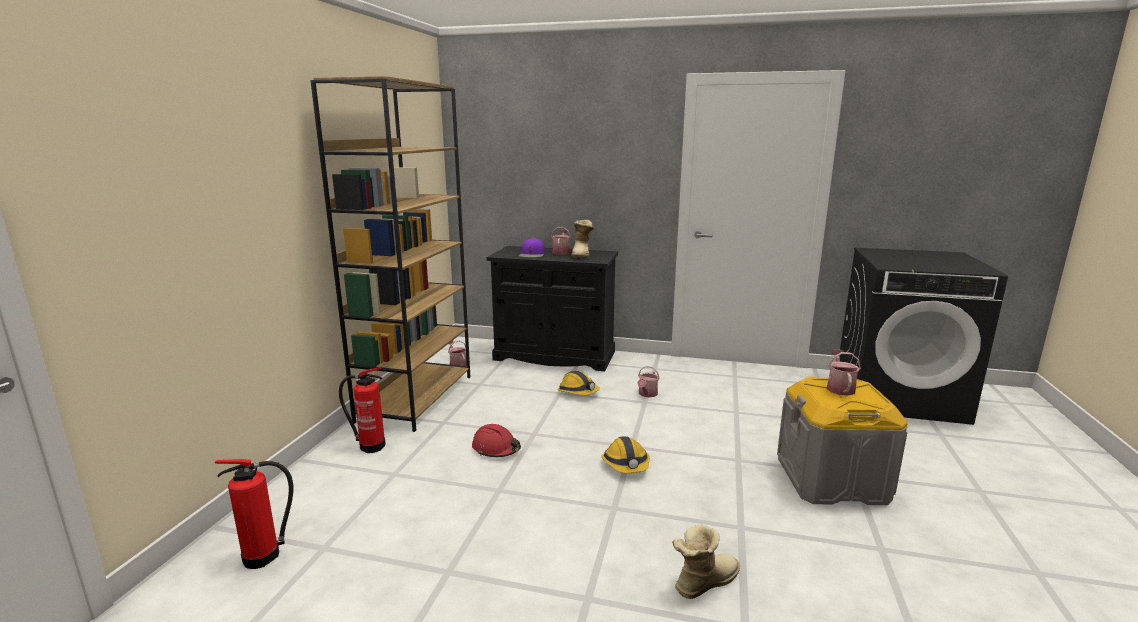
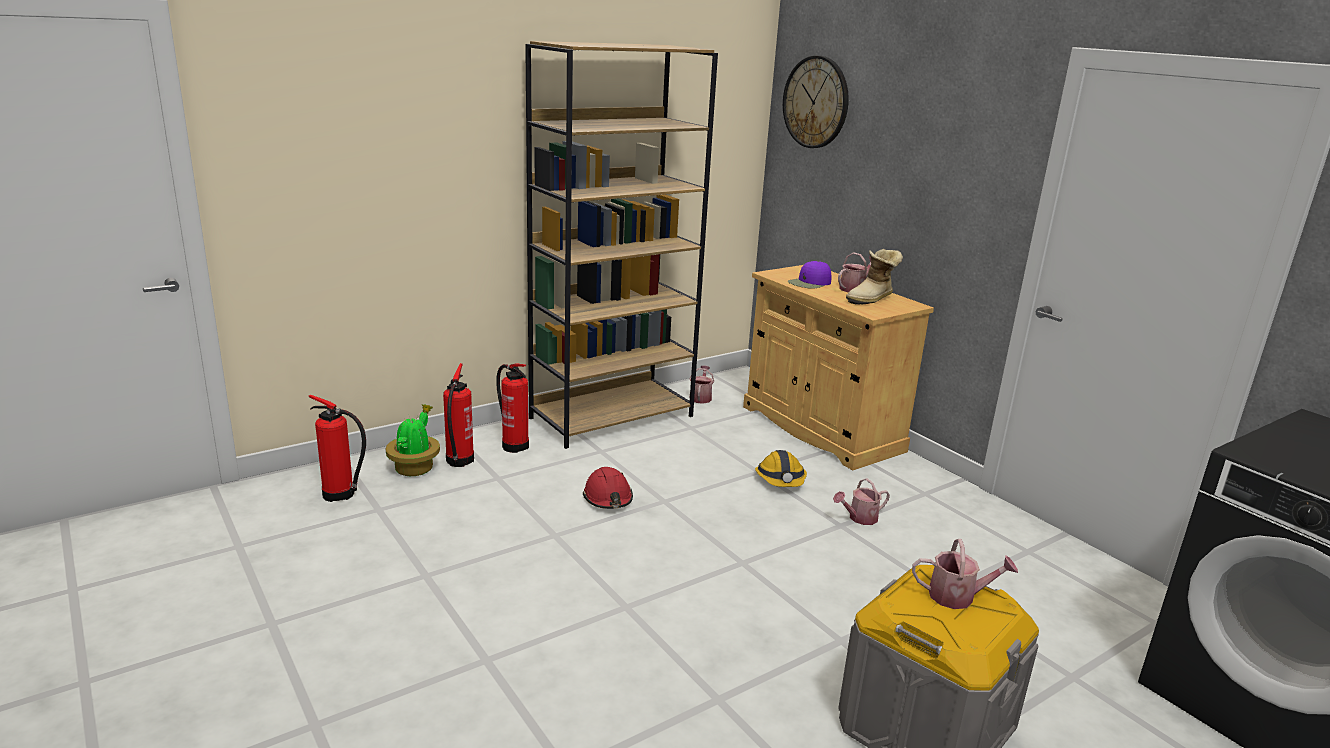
camera: 40 degrees right, 5 degrees up
black cabinet [486,246,618,372] -> beige cabinet [743,265,934,471]
hard hat [602,436,650,473] -> none
boot [672,525,740,599] -> none
watering can [827,349,861,396] -> watering can turned 45 degrees clockwise [912,539,1018,609]
none -> potted plant [386,404,440,476]
none -> fire extinguisher [443,363,474,467]
none -> wall clock [783,56,849,148]

